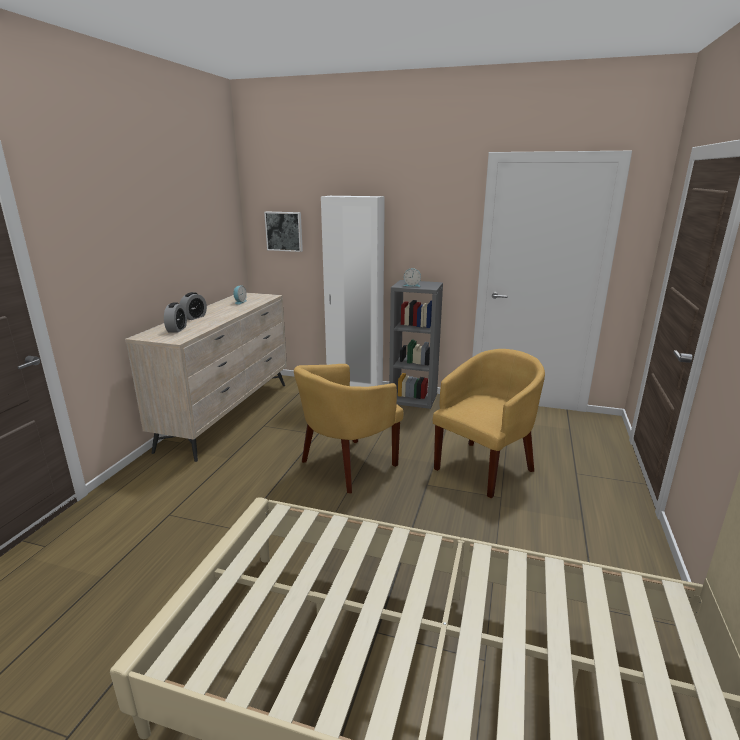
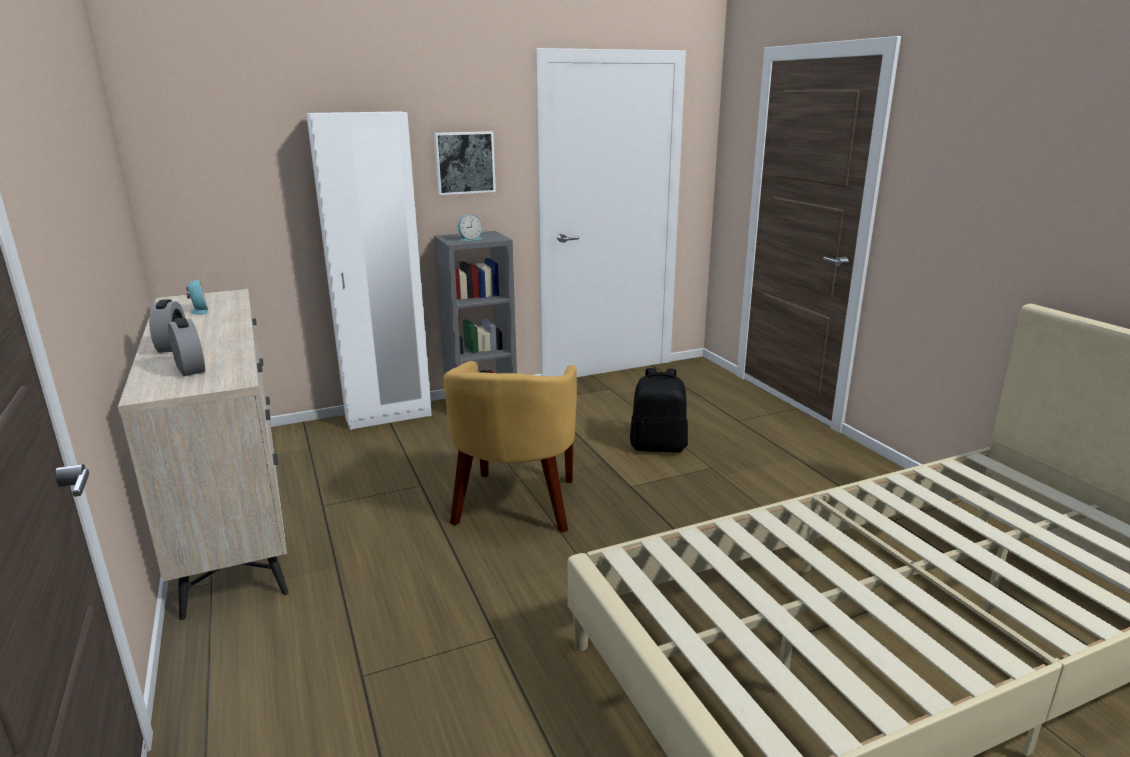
camera: 40 degrees left, 0 degrees up
picture [264,212,303,252] -> picture moved to [434,131,496,195]
yellow armchair [433,349,545,498] -> black backpack [630,368,688,453]

